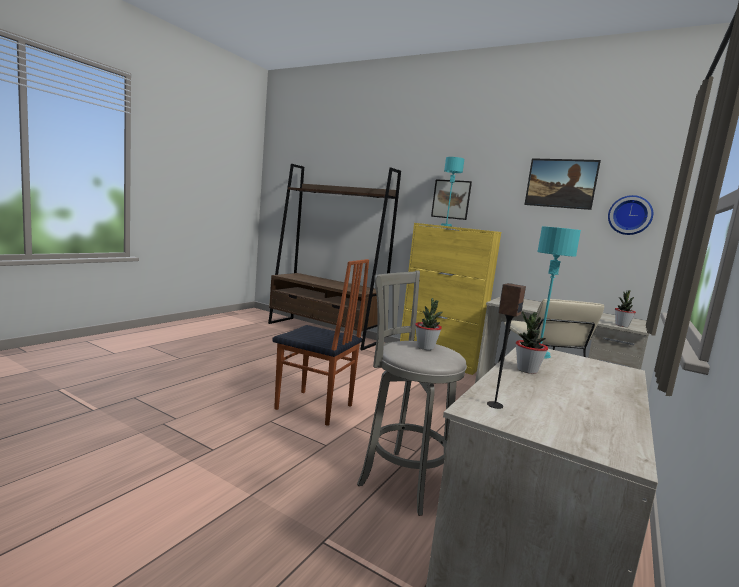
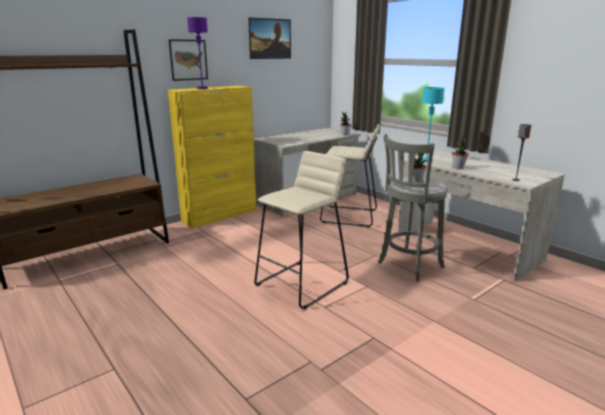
camera: 70 degrees left, 10 degrees up
chair [272,259,369,426] -> beige stool [254,151,349,309]
turquoise table lamp [441,157,465,226] -> purple table lamp [187,17,208,89]
wall clock [608,195,653,235] -> none

